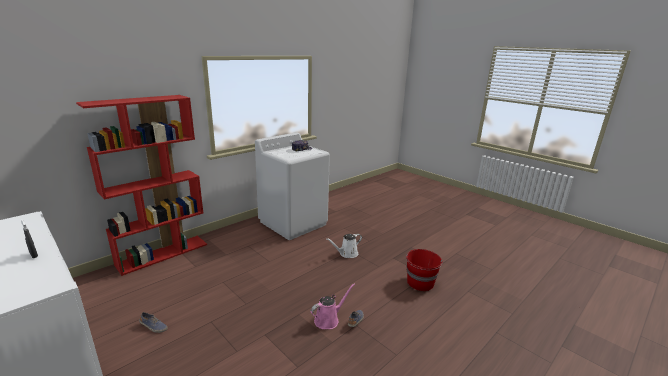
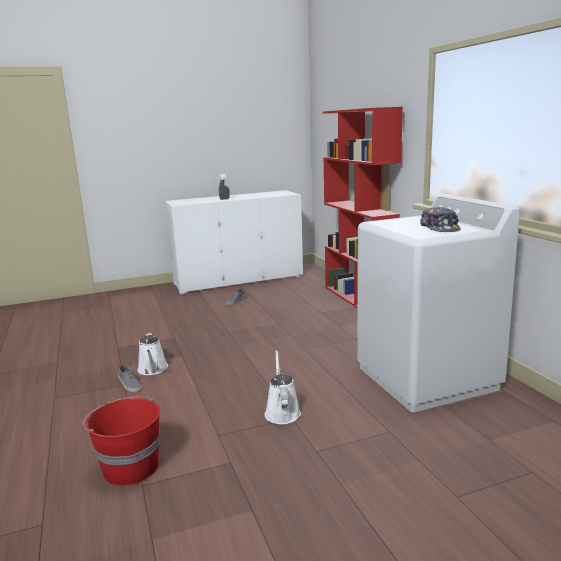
camera: 115 degrees right, 5 degrees down
pink watering can [311,283,355,329] -> white watering can [138,332,168,375]

